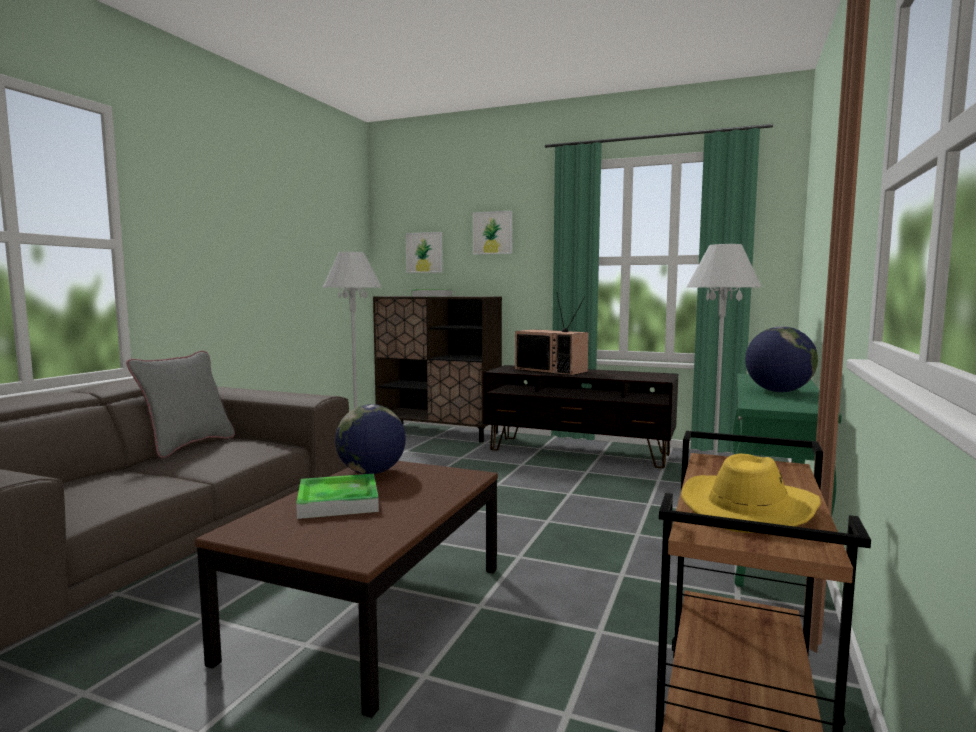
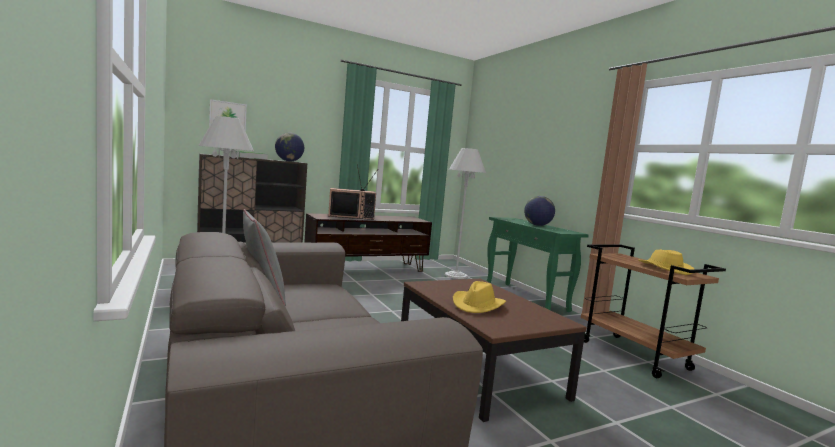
camera: 50 degrees left, 0 degrees up
tray [296,474,379,519] -> yellow hat [453,281,506,313]
globe [335,404,406,474] -> globe moved to [275,133,304,161]
picture [473,211,513,255] -> none

